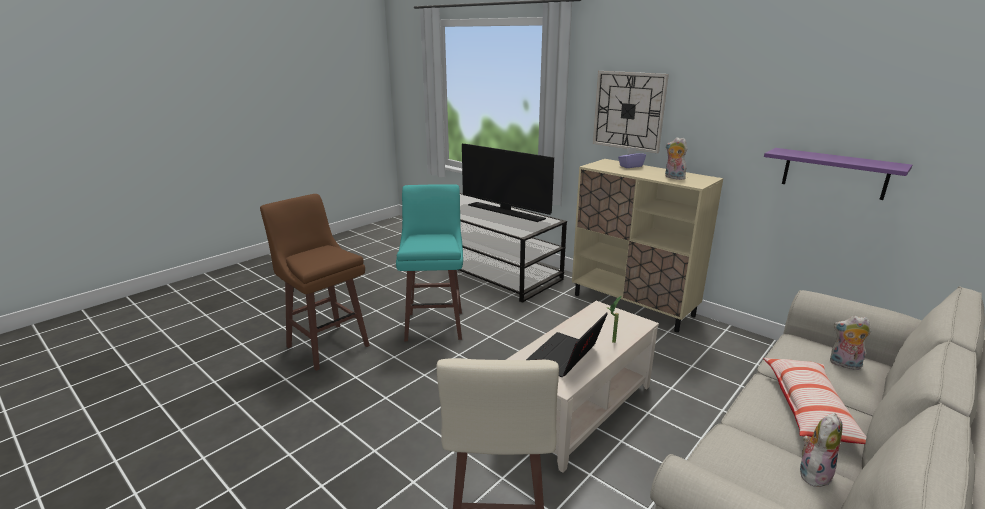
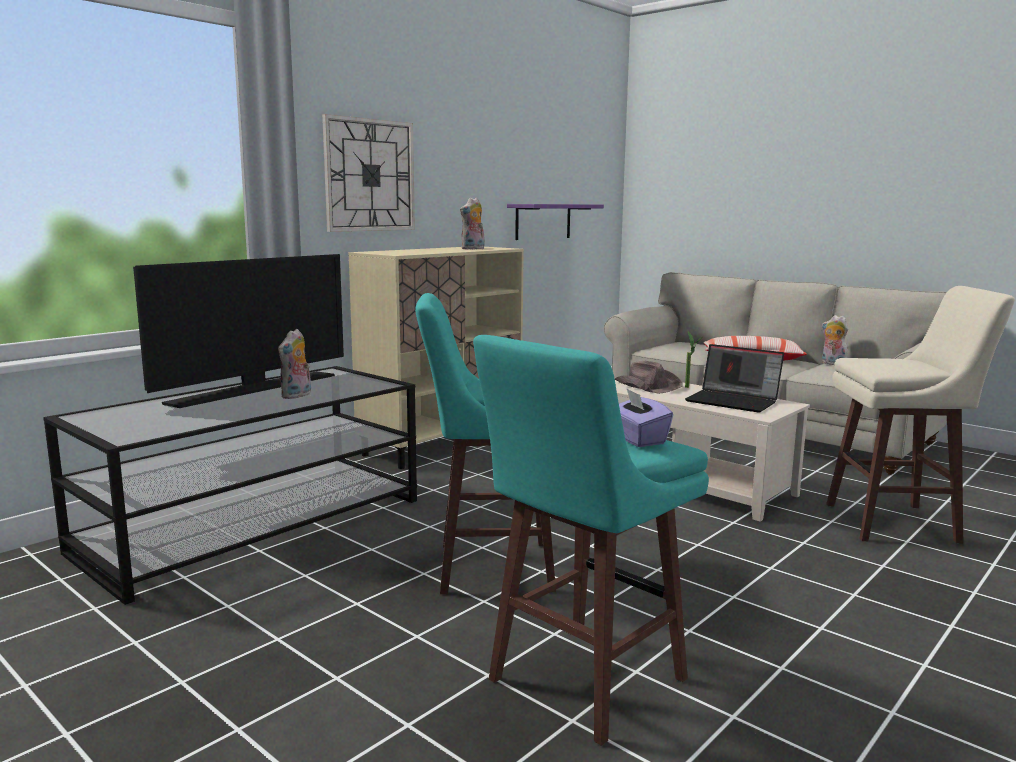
camera: 90 degrees left, 10 degrees down
brown stool [260,194,370,371] -> turquoise stool [473,335,709,746]
purple tissue box [618,147,646,168] -> purple tissue box moved to [619,389,673,447]
plush toy [830,316,871,370] -> plush toy moved to [278,329,311,399]
none -> brown hat [615,361,683,394]

